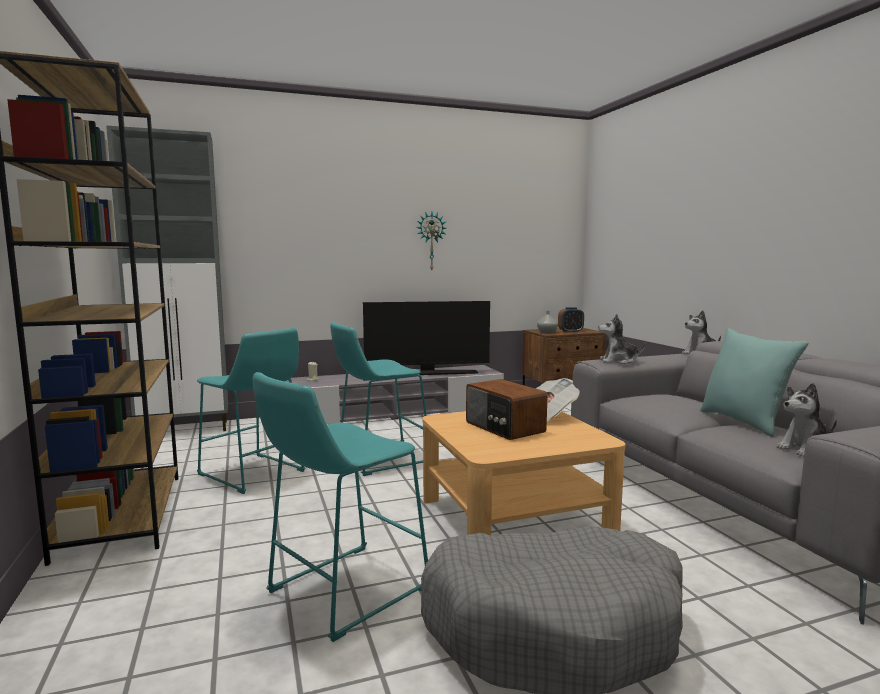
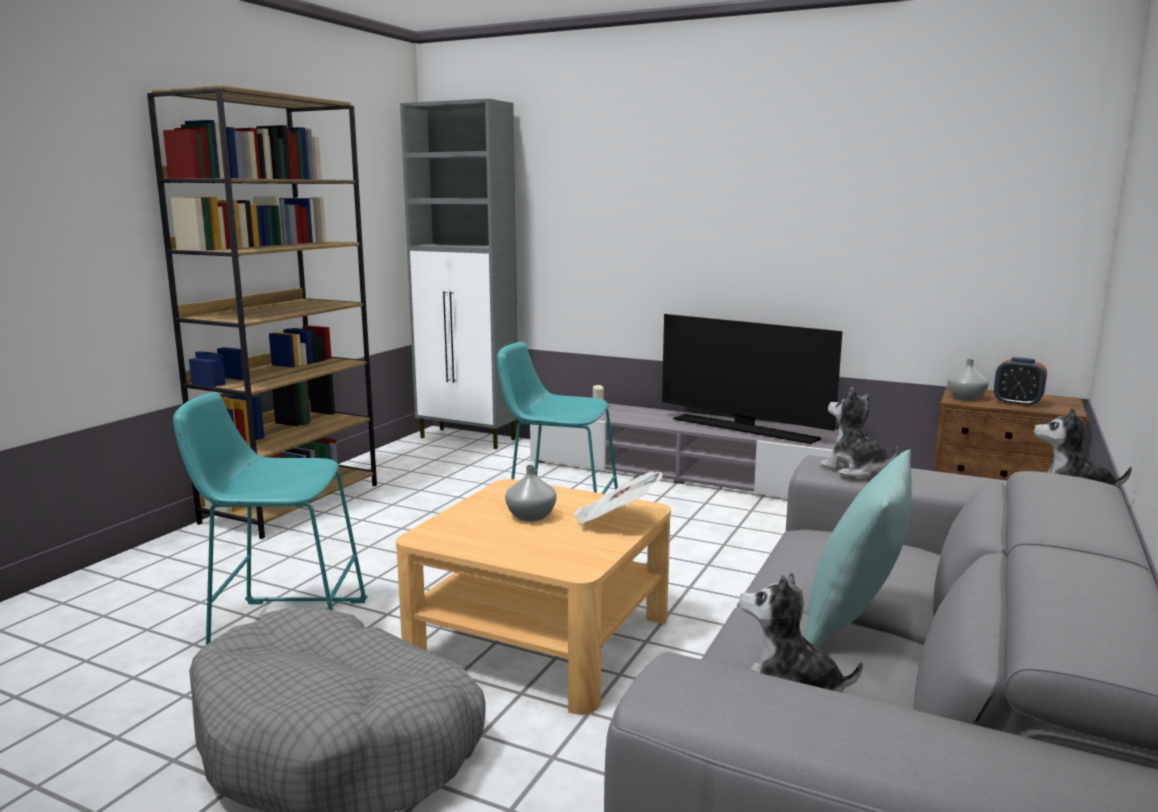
camera: 45 degrees right, 5 degrees up
turquoise stool [197,328,305,494] -> none
wall clock [416,212,446,270] -> none
radio [466,379,547,440] -> grey vase [505,465,557,522]

